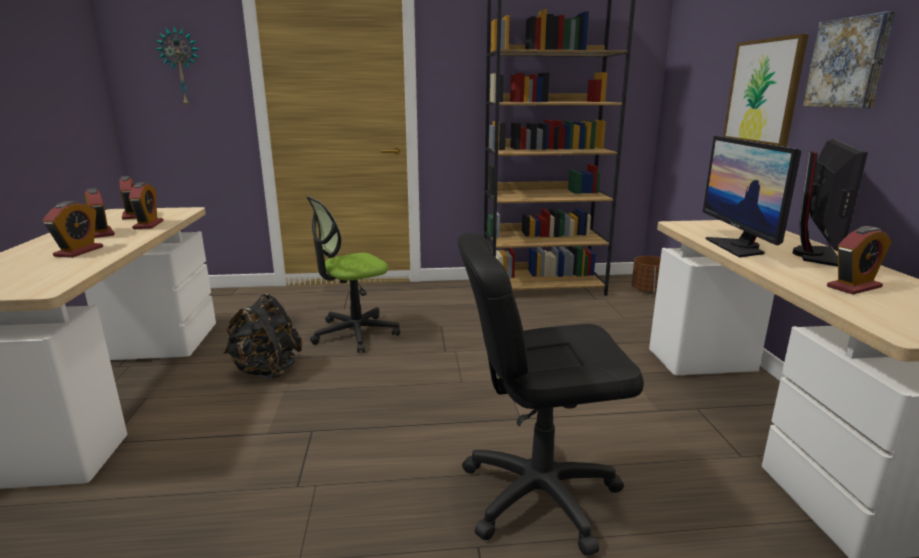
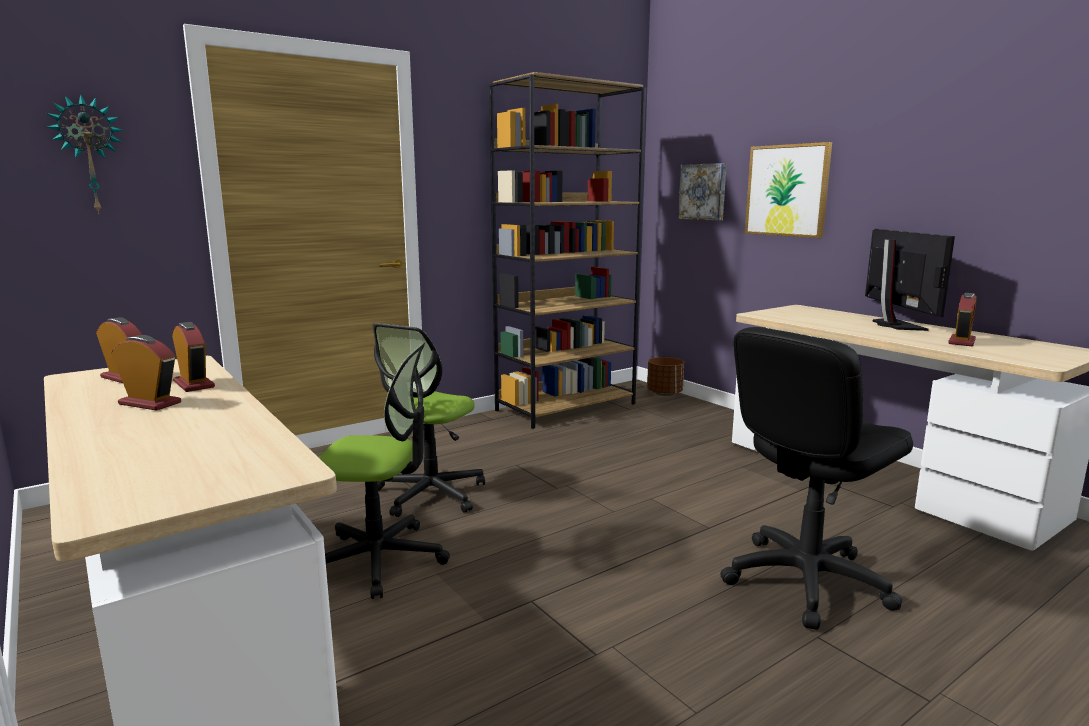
camera: 30 degrees left, 5 degrees down
alarm clock [43,201,103,258] -> none
black backpack [224,294,303,380] -> office chair [318,342,450,599]
monitor [703,136,801,258] -> none
picture [803,12,895,108] -> picture moved to [678,163,726,221]

